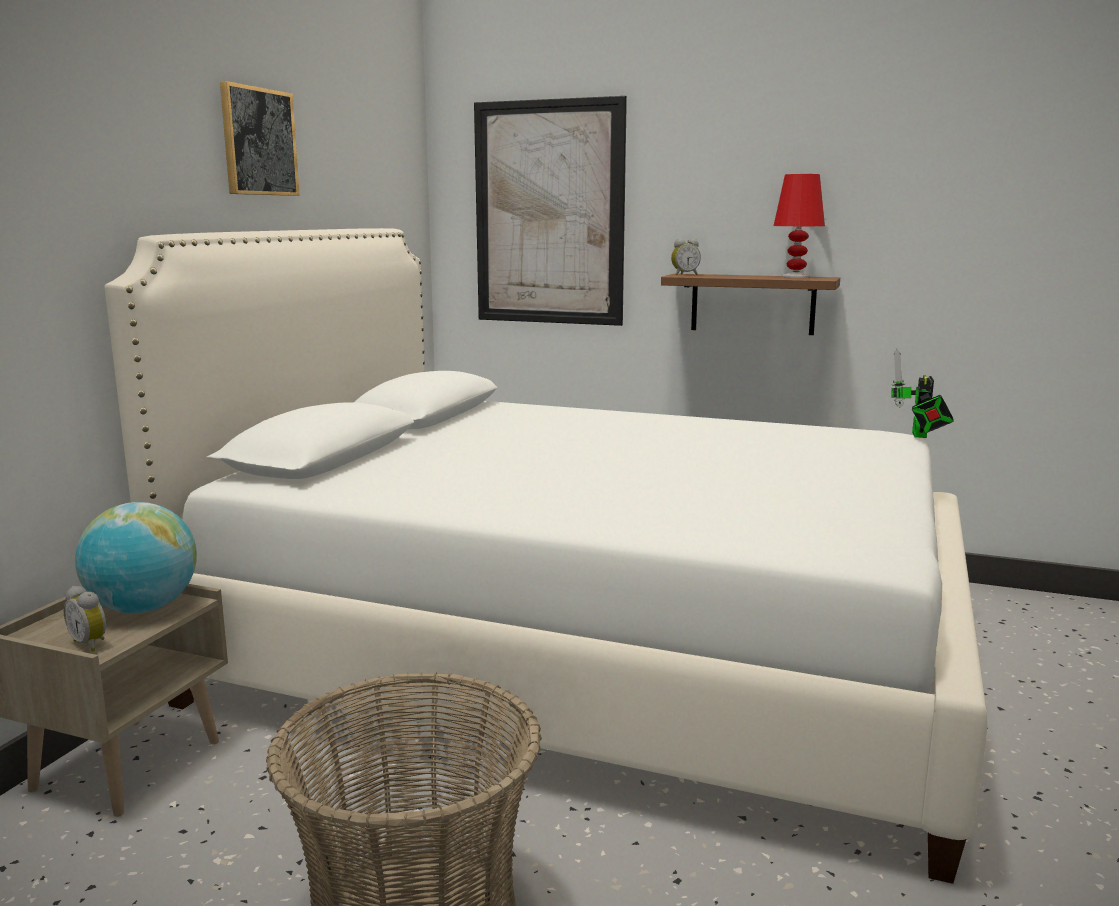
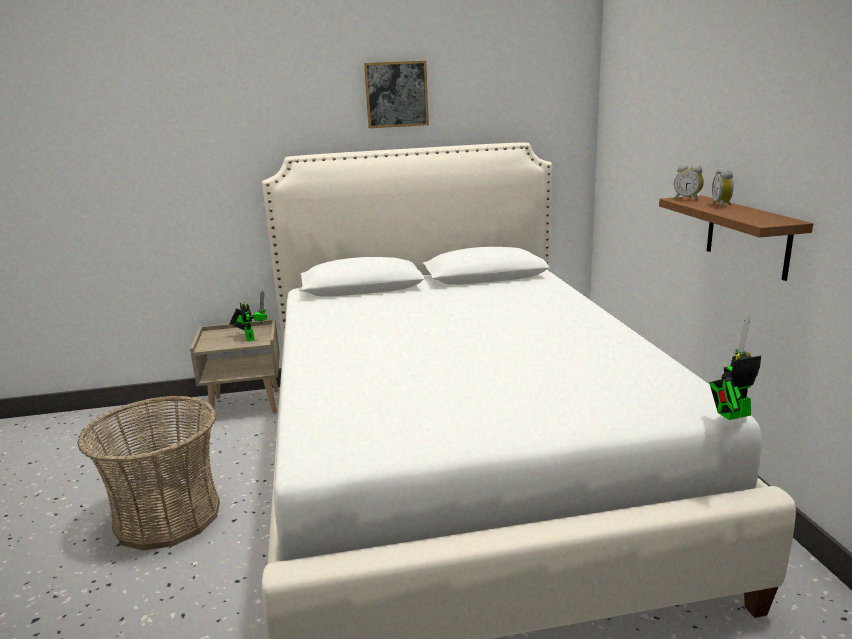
camera: 60 degrees right, 5 degrees up
alarm clock [64,586,106,652] -> alarm clock moved to [712,168,734,207]
globe [75,502,197,614] -> toy robot [229,291,267,341]
picture [474,96,627,326] -> none
red table lamp [774,174,825,278] -> none

